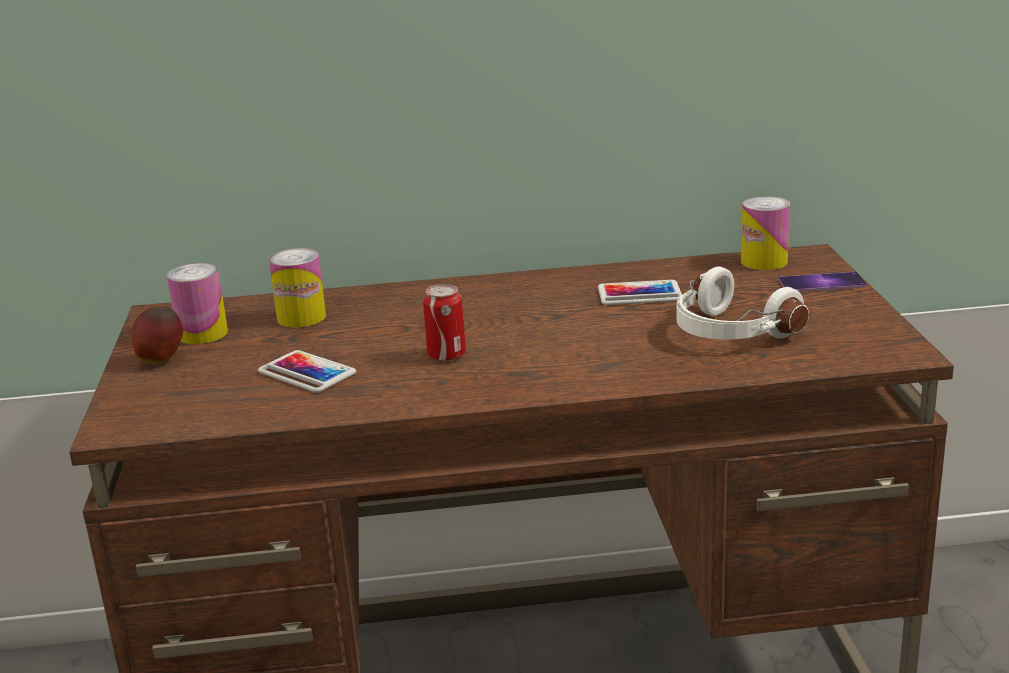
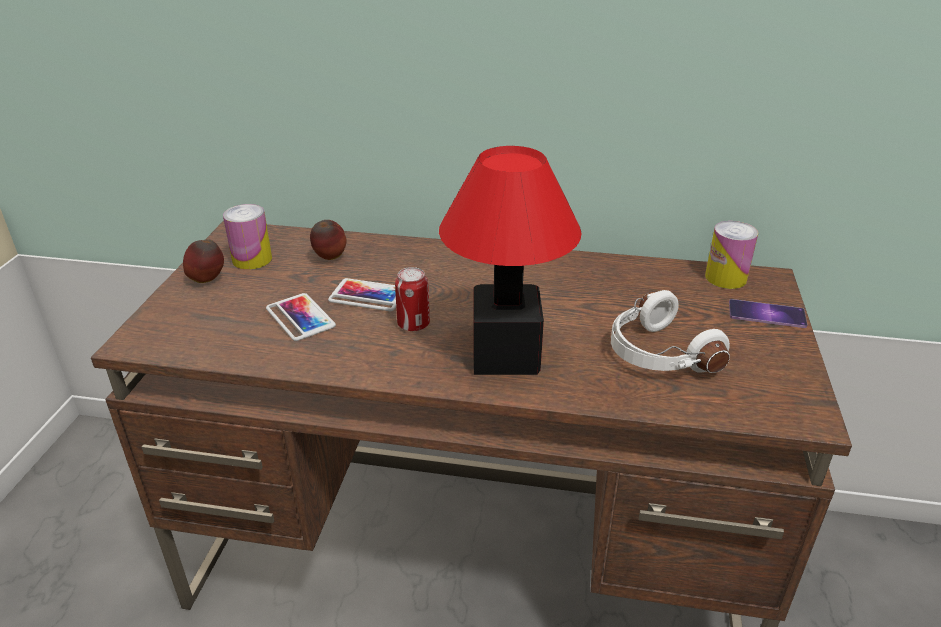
camera: 15 degrees right, 10 degrees up
can [269,248,326,328] -> apple [310,220,346,260]
phone [598,280,682,305] -> phone moved to [328,278,396,311]
none -> table lamp [439,146,582,375]

